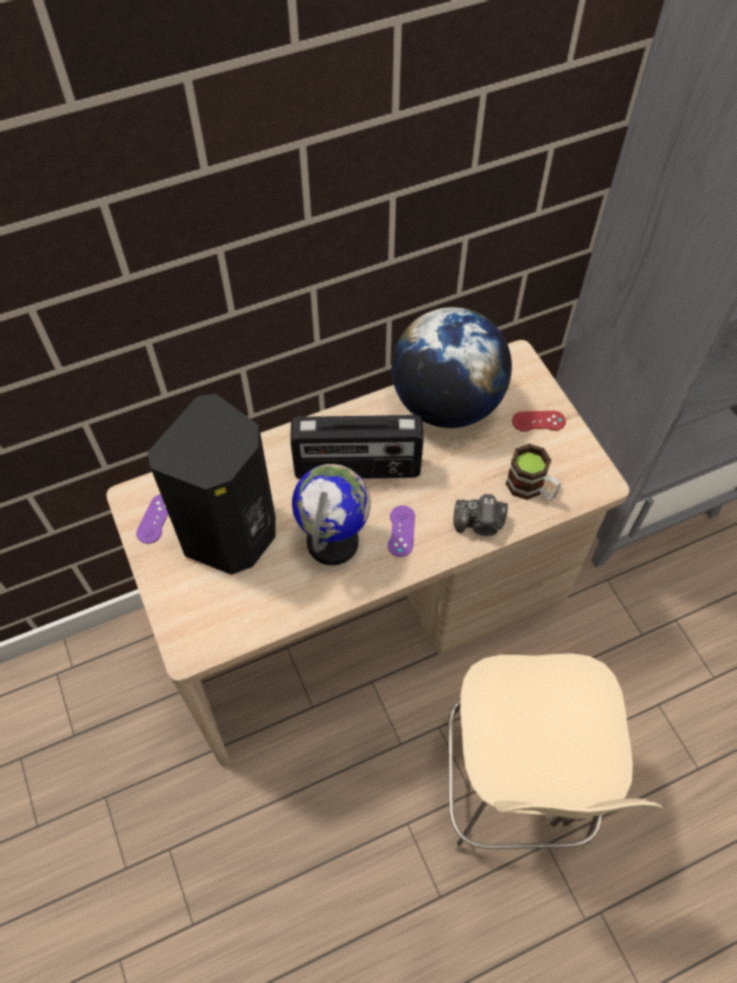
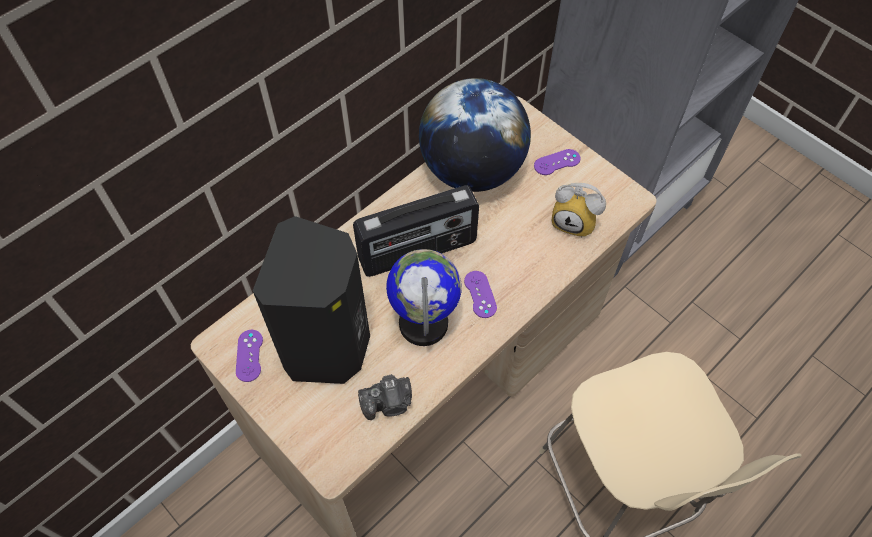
camera: 20 degrees left, 0 degrees up
camera [453,494,508,536] -> camera moved to [358,374,412,420]
mug [506,444,561,500] -> alarm clock [551,183,606,238]
red game controller [512,411,566,432] -> purple game controller [534,149,581,175]

